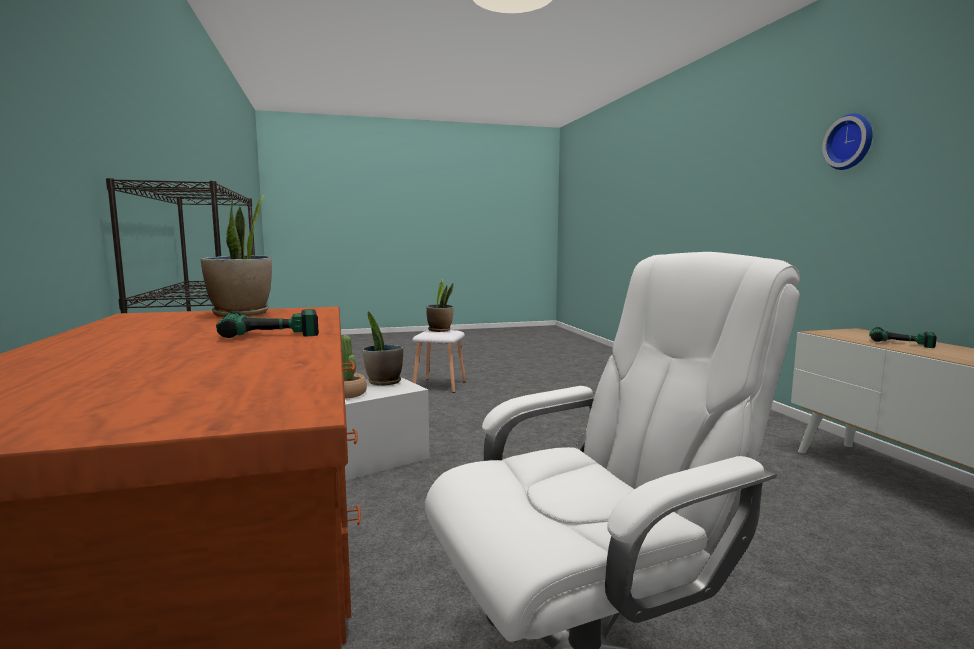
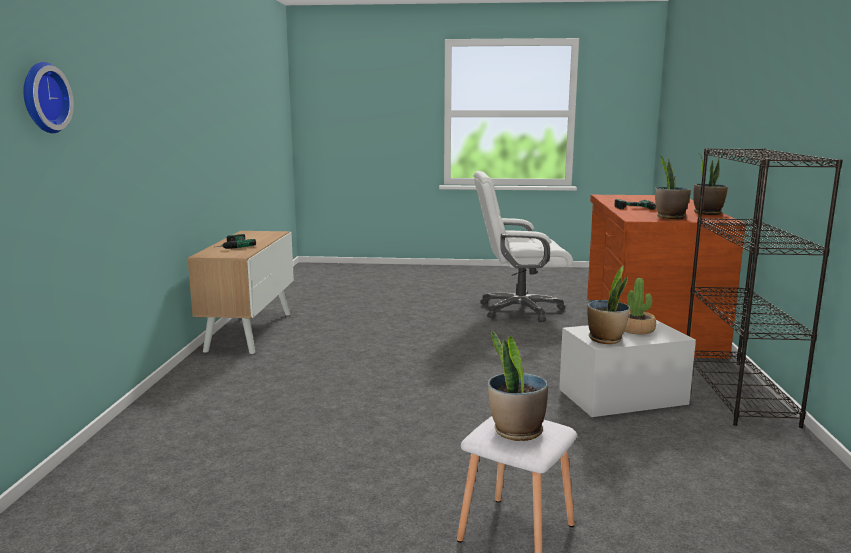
camera: 160 degrees left, 5 degrees up
wall clock [822,114,873,170] -> wall clock moved to [23,62,74,133]
none -> potted plant [693,155,728,215]

